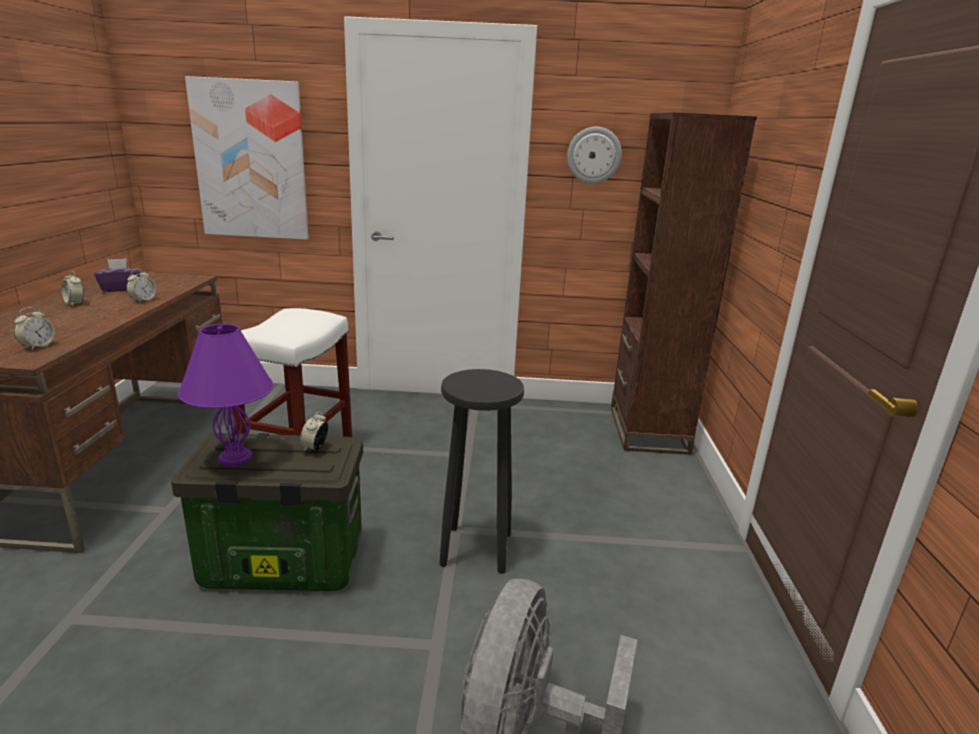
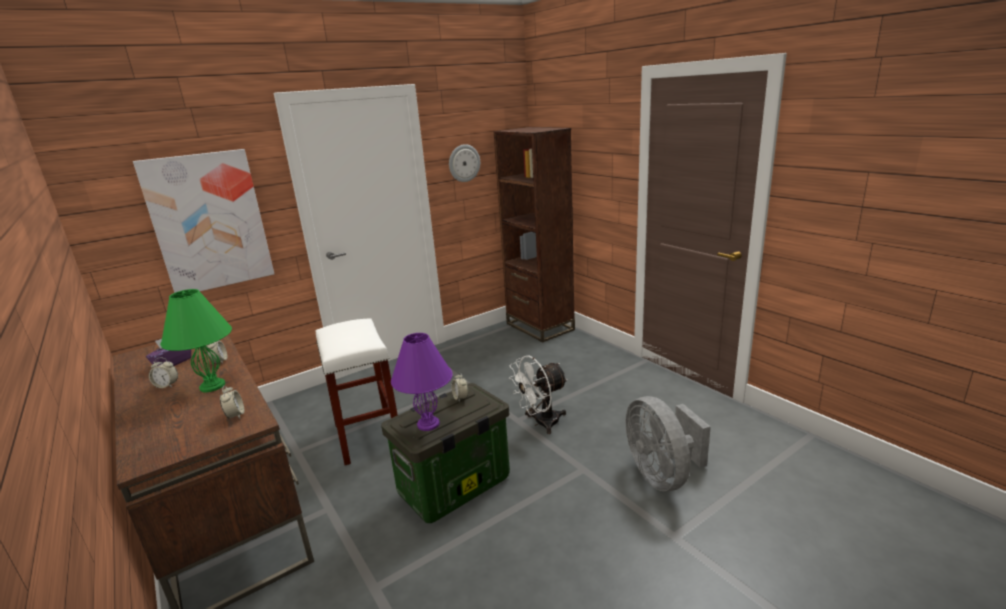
camera: 35 degrees left, 0 degrees up
black stool [439,369,524,574] -> white fan [509,356,568,434]
none -> green table lamp [160,289,232,392]

